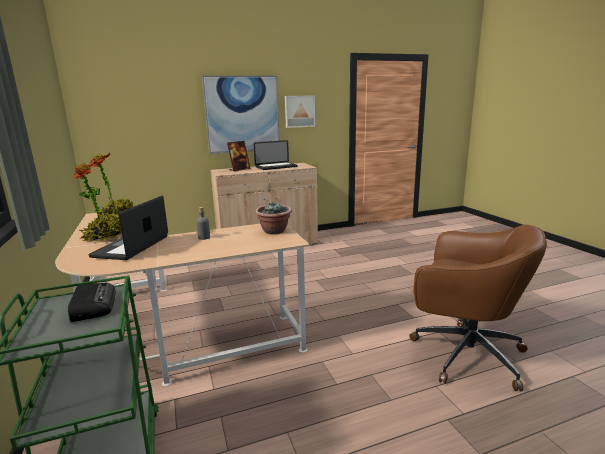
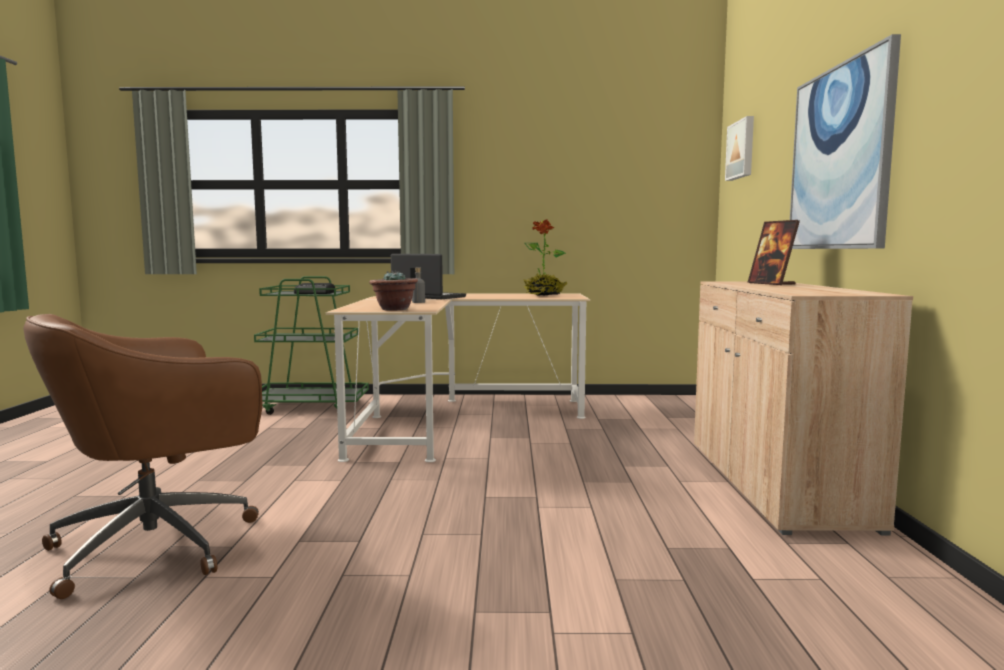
camera: 110 degrees right, 10 degrees down
potted plant [72,161,122,242] -> none
laptop [254,140,298,170] -> none
picture [285,95,315,128] -> picture moved to [725,116,754,181]

